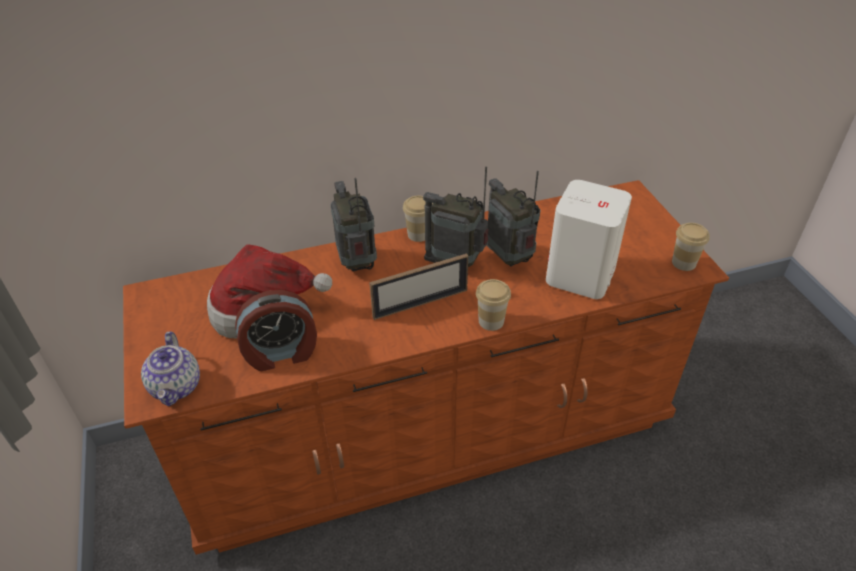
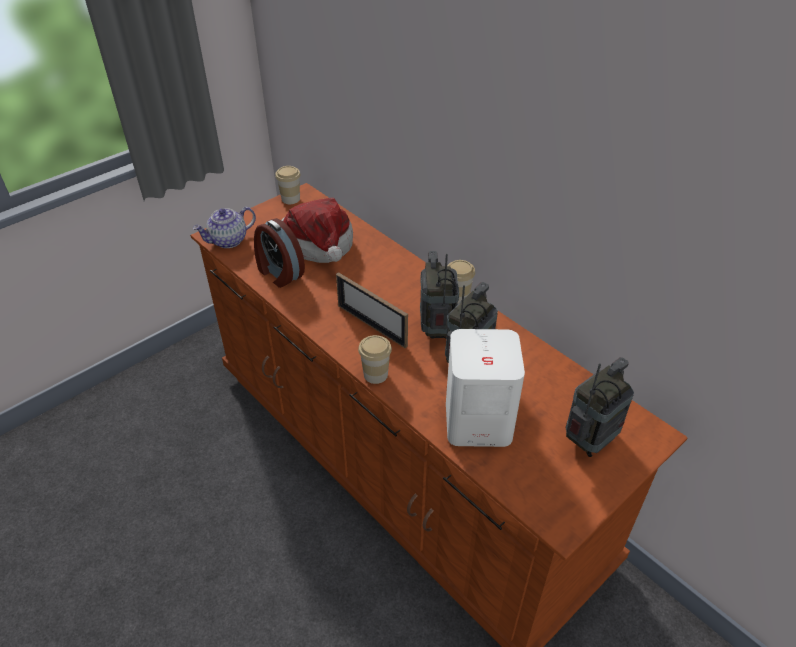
camera: 65 degrees right, 0 degrees up
radio [331,178,377,271] -> radio moved to [566,357,634,457]
cup [672,223,710,271] -> cup moved to [275,166,301,204]

